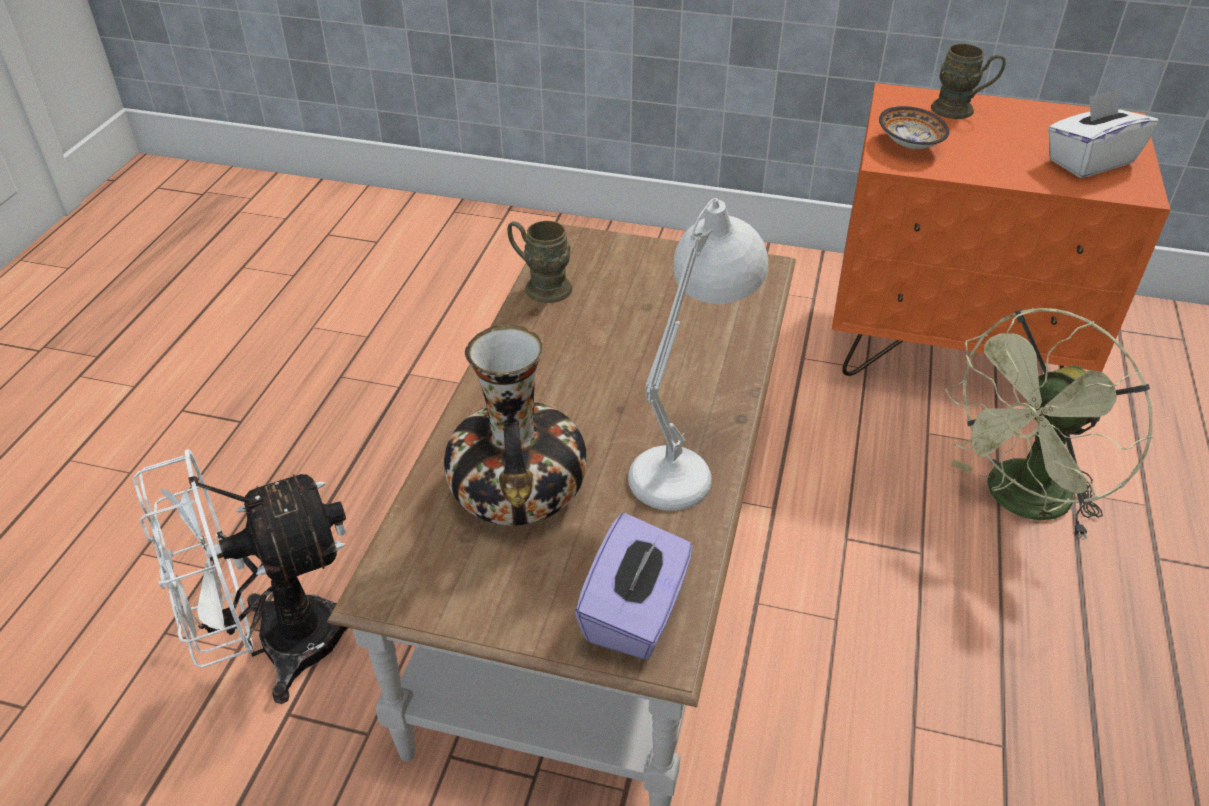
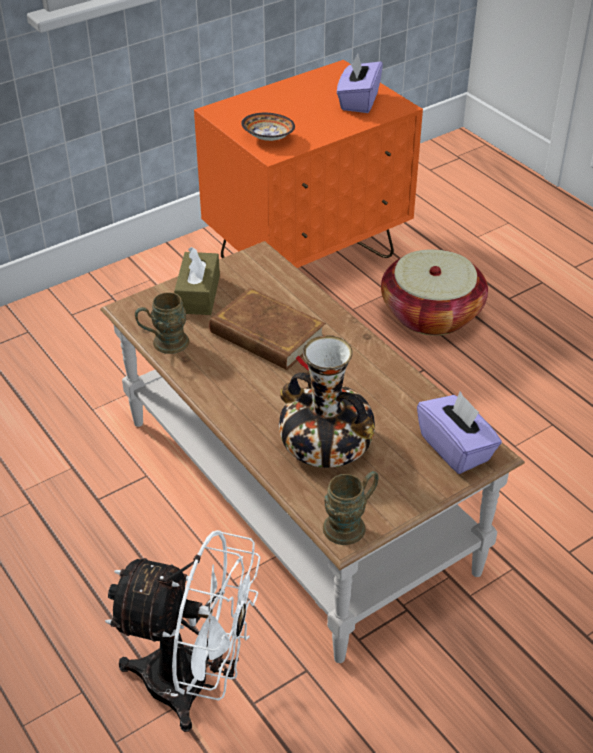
camera: 50 degrees left, 0 degrees up
white fan [133,449,348,704] -> white fan turned 90 degrees counterclockwise [105,530,261,732]
white table lamp [628,198,768,511] -> none
brown mug [931,44,1006,119] -> brown mug moved to [323,471,379,545]
green fan [945,308,1152,539] -> basket [381,249,488,336]
white tissue box [1048,89,1159,178] -> purple tissue box [337,54,383,113]
none -> brown tissue box [174,247,220,315]
none -> brown book [209,288,326,371]

